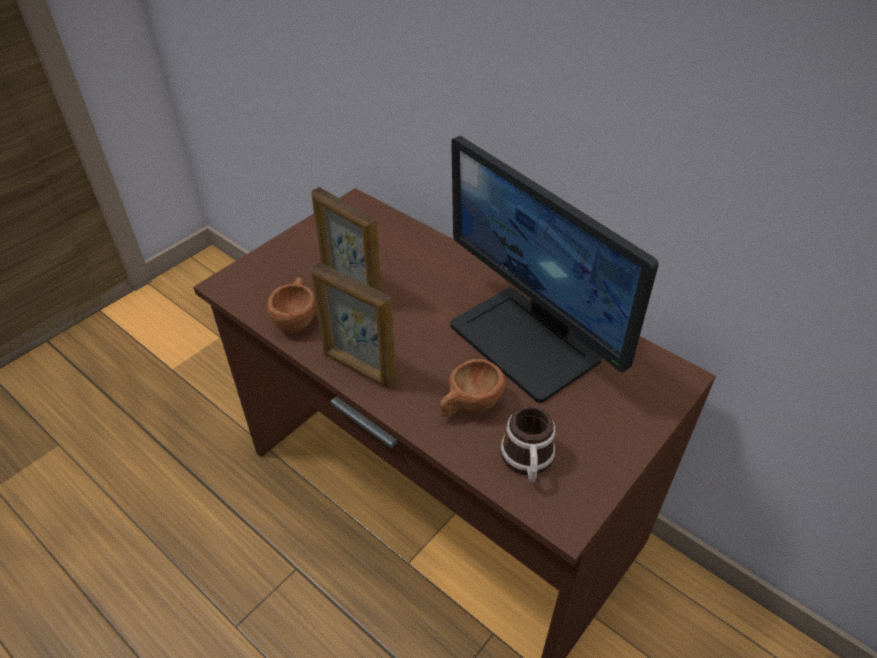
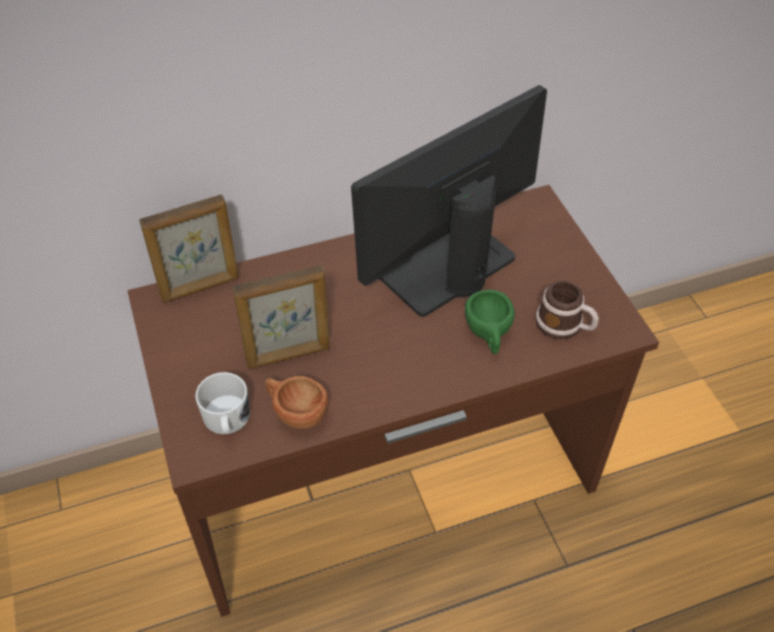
camera: 60 degrees left, 5 degrees up
picture frame [311,262,396,389] -> picture frame moved to [139,195,239,303]
brown cup [440,359,505,417] -> green cup [465,290,515,354]
monitor [450,135,659,403] -> monitor turned 150 degrees clockwise [351,85,547,317]
none -> white mug [195,372,250,434]

